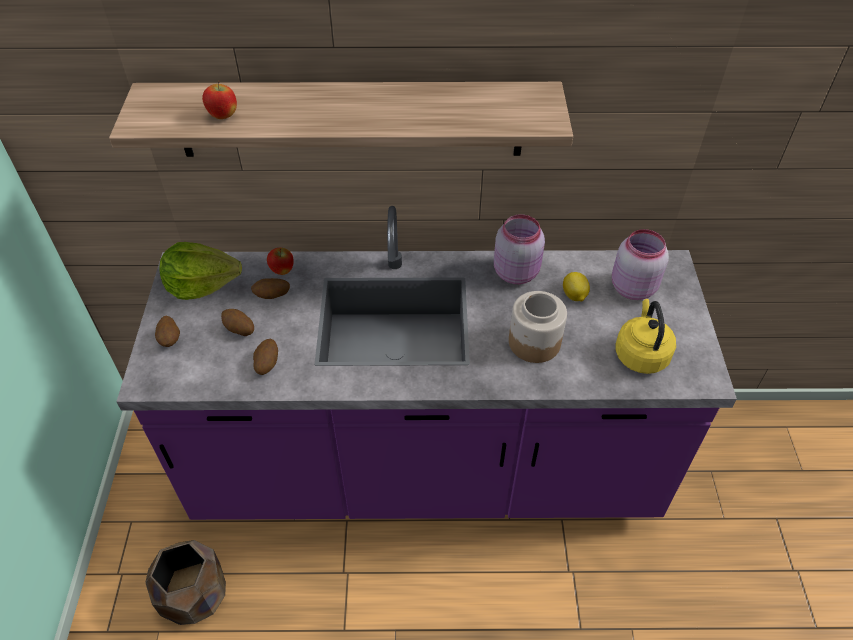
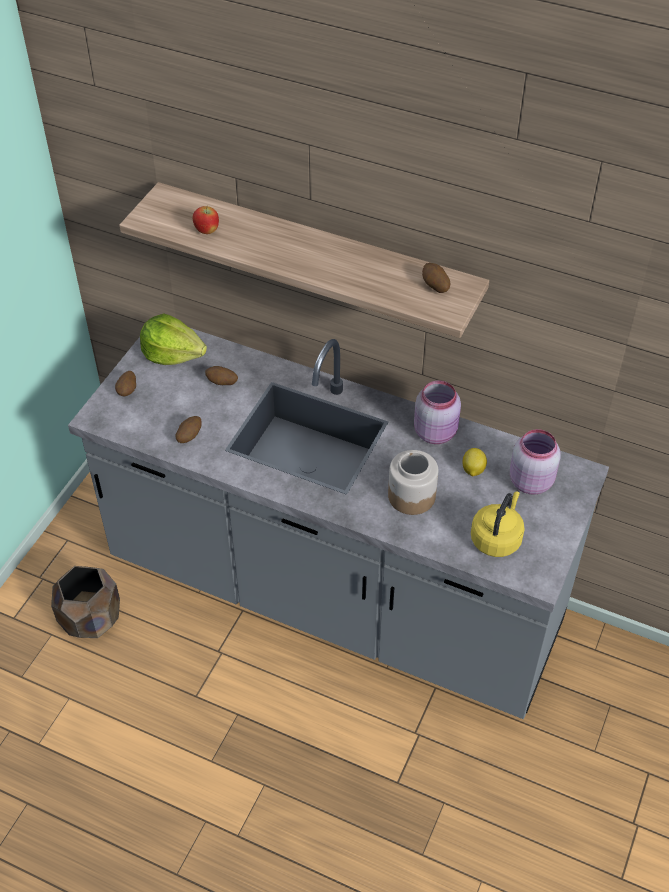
camera: 25 degrees right, 0 degrees up
purple counter [116,206,737,520] -> grey counter [68,328,609,719]
potato [221,309,254,336] -> potato moved to [422,263,450,293]
apple [267,248,294,275] -> none

